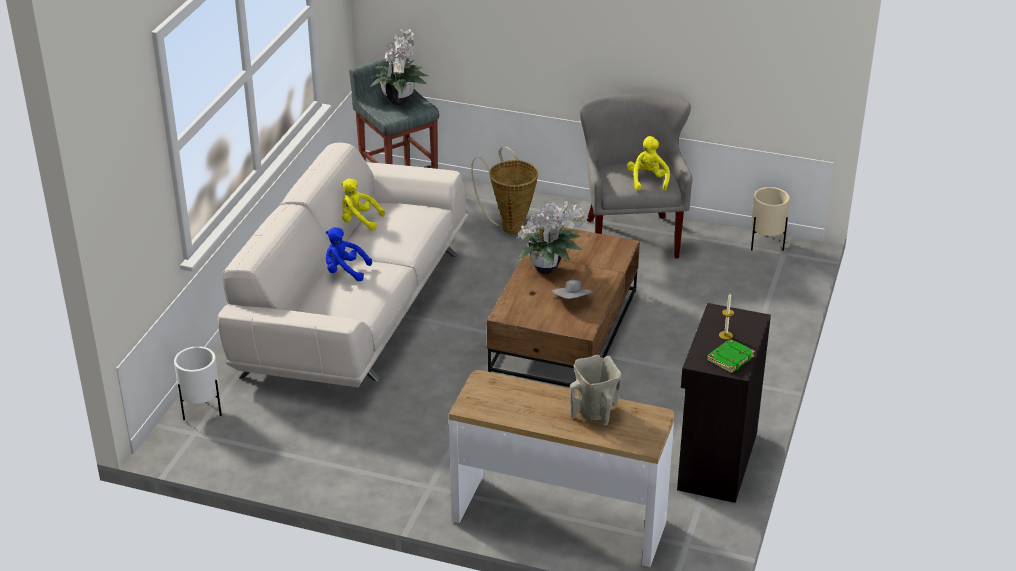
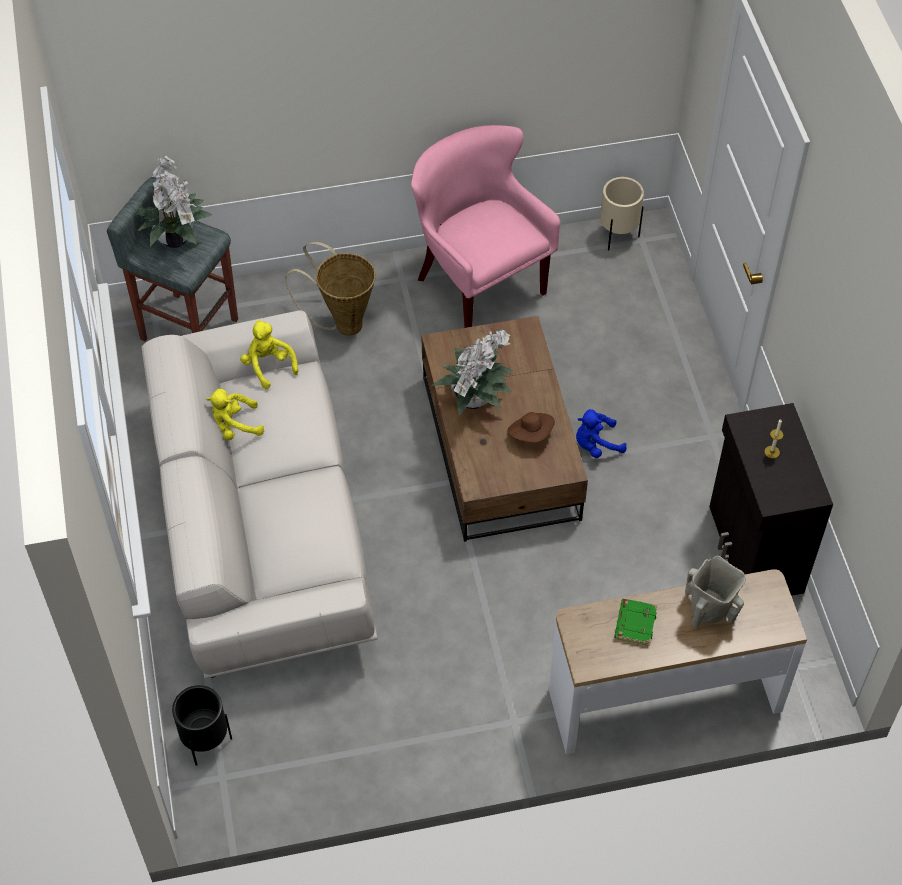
camera: 30 degrees left, 20 degrees up
white planter [174,346,222,420] -> black planter [172,685,232,766]
blue plush toy [326,227,372,281] -> blue plush toy moved to [576,409,627,458]
grey hat [552,280,594,299] -> brown hat [507,412,555,443]
grey armchair [579,93,692,259] -> pink armchair [411,125,560,328]
yellow plush toy [627,136,670,191] -> yellow plush toy moved to [240,320,298,389]
green book [707,339,755,373] -> green book moved to [614,599,657,646]

